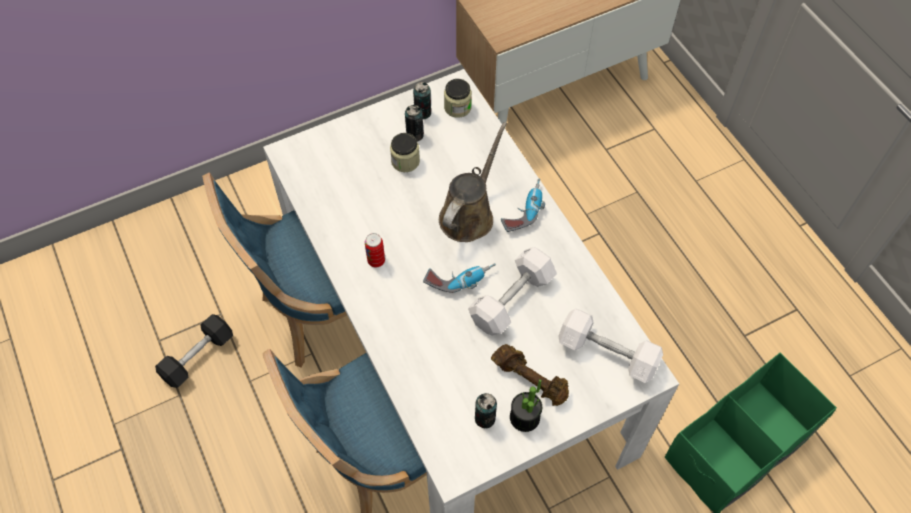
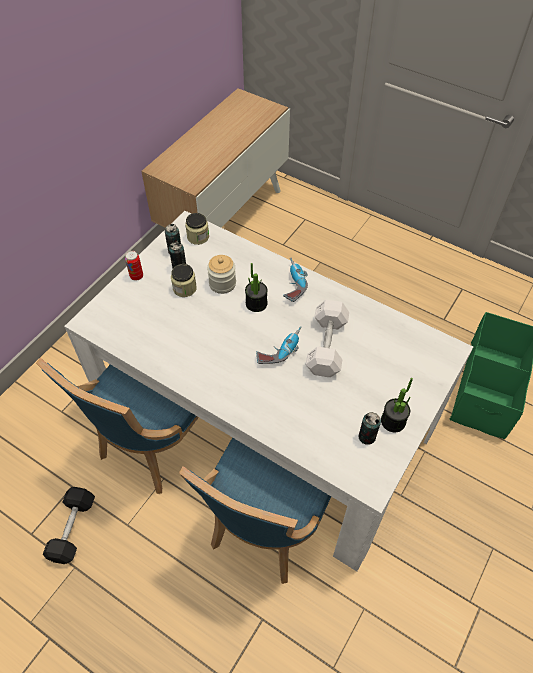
camera: 30 degrees left, 5 degrees down
can [365,233,385,268] -> can moved to [125,251,143,281]
brown watering can [439,122,507,242] -> potted plant [245,263,268,312]
brown dumbbell [491,344,569,406] -> none
white dumbbell [559,309,663,383] -> none
none -> jar [207,255,236,294]

